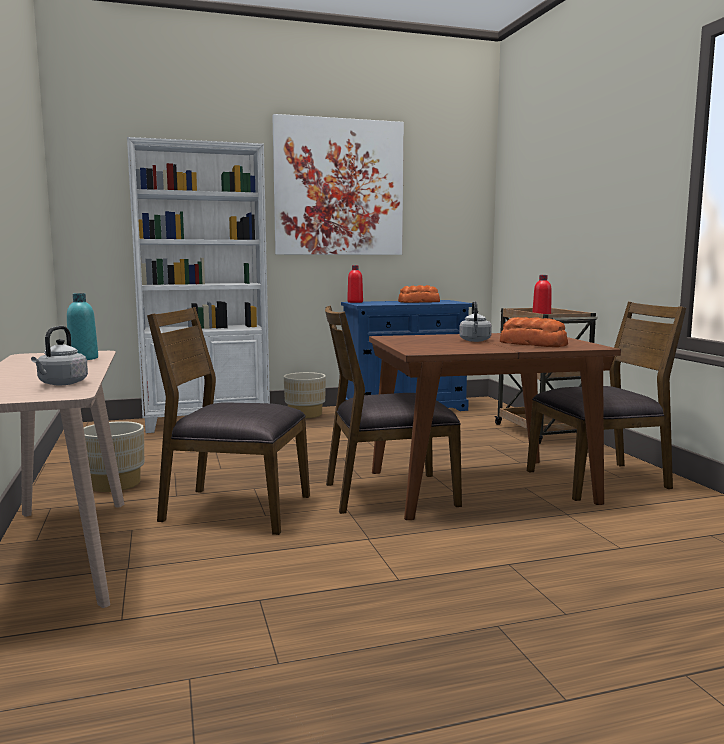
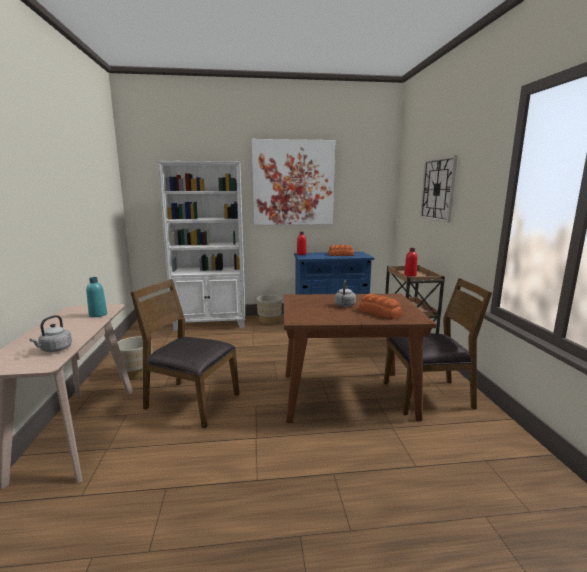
camera: 10 degrees right, 5 degrees up
brown chair [325,306,462,514] -> none
none -> wall clock [420,155,457,223]

